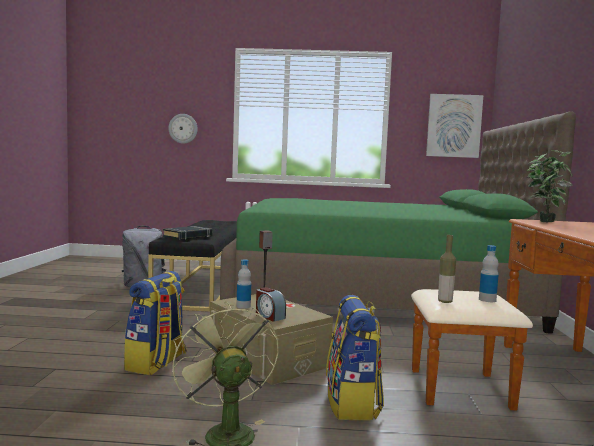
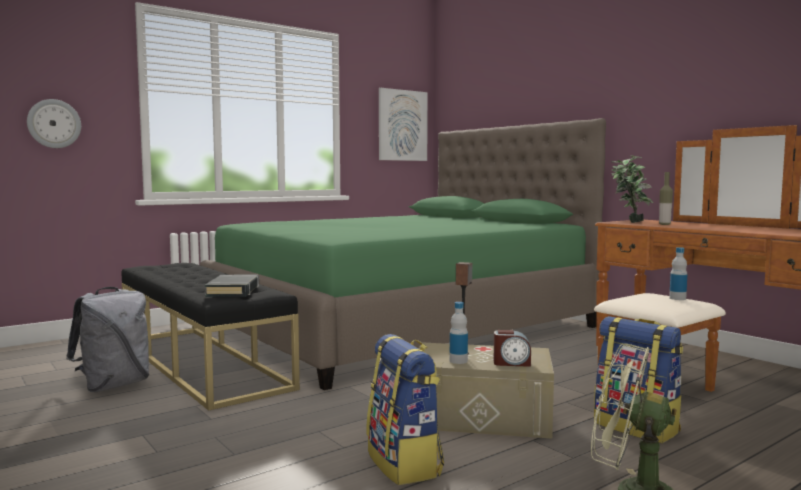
camera: 40 degrees left, 0 degrees up
bottle [438,235,456,303] -> bottle moved to [659,172,673,225]

